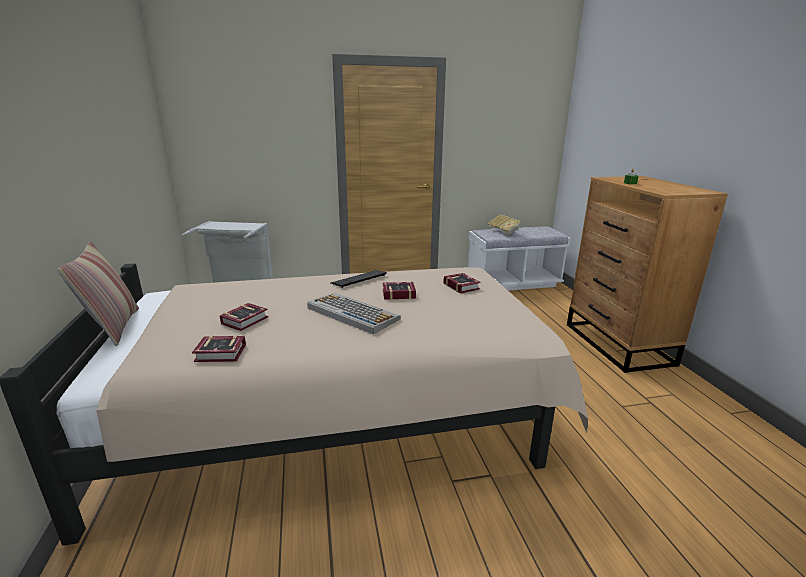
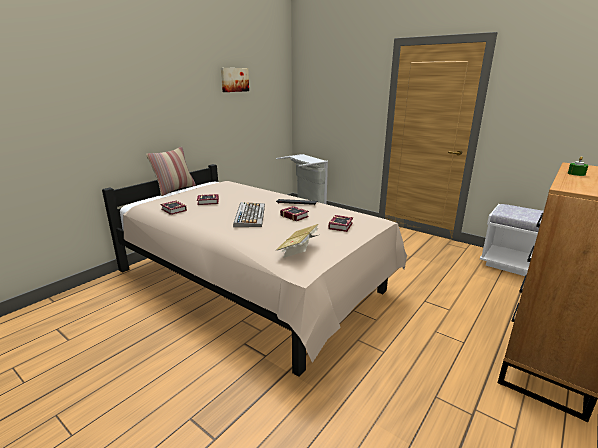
camera: 50 degrees right, 0 degrees up
book [487,214,521,236] -> book moved to [276,224,318,258]
none -> picture [221,68,249,92]

